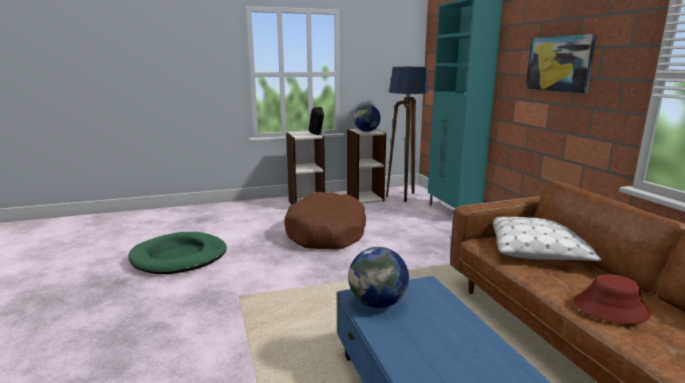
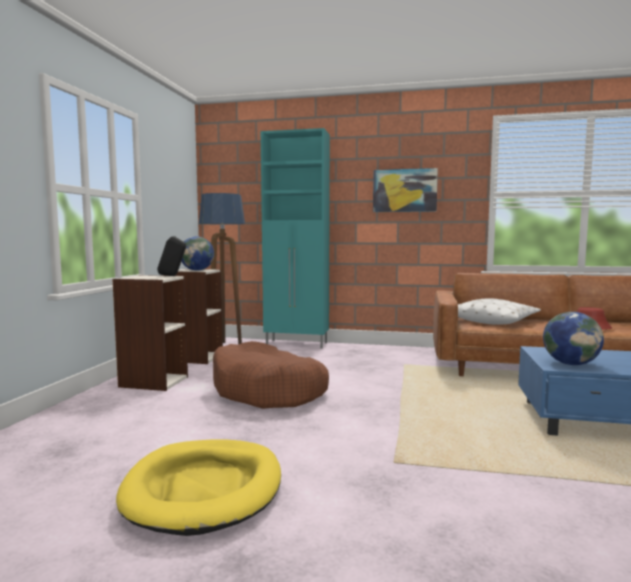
camera: 60 degrees left, 10 degrees down
green dog bed [129,232,227,274] -> yellow dog bed [116,439,281,536]

